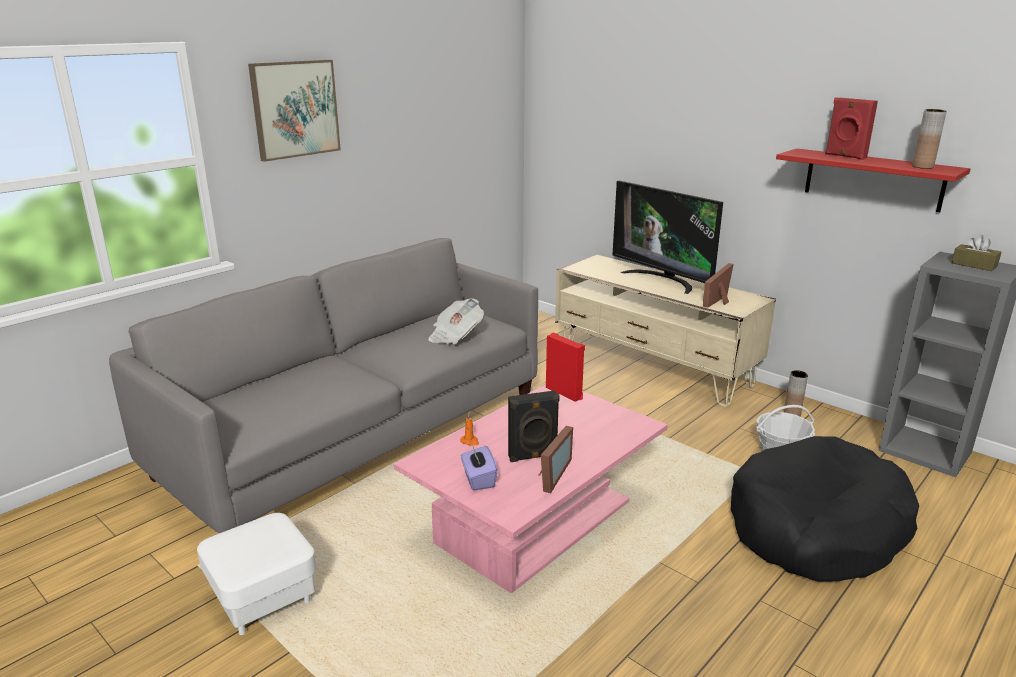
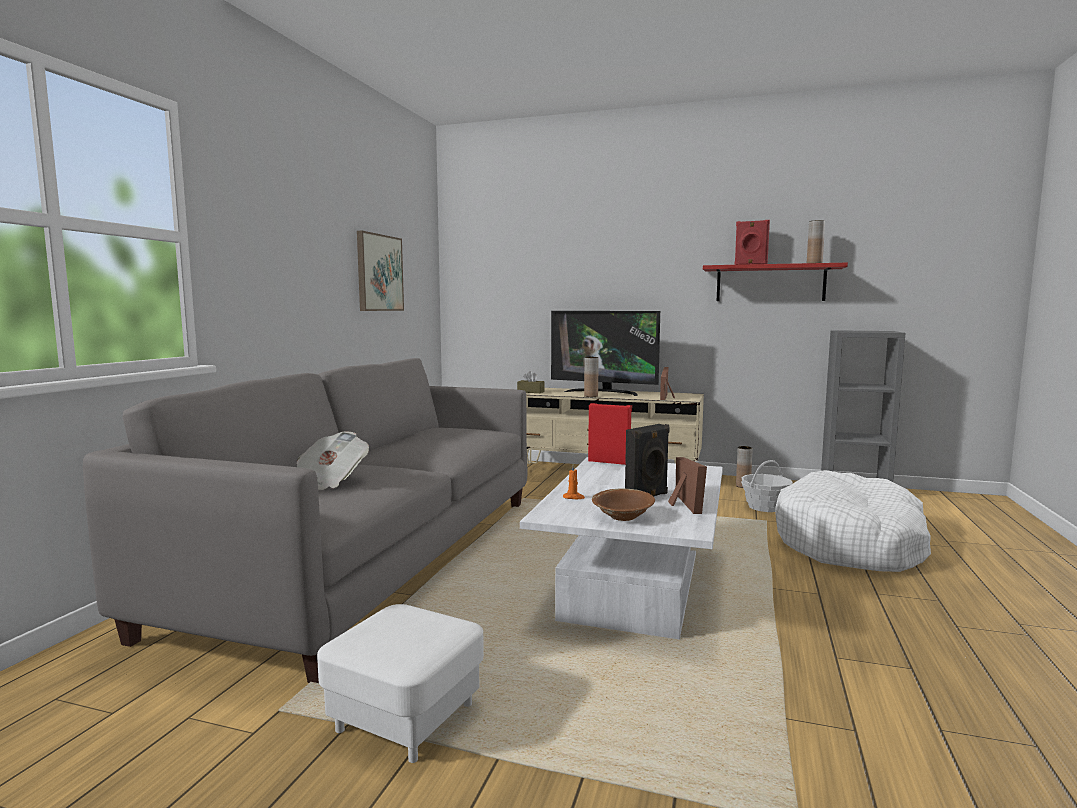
camera: 25 degrees left, 15 degrees down
picture [248,60,341,162] -> picture moved to [357,231,404,311]
pink coffee table [394,384,668,593] -> white coffee table [520,457,723,639]
newspaper [428,299,484,344] -> newspaper moved to [297,431,369,490]
purple tissue box [461,445,498,491] -> brown bowl [592,489,655,521]
black dog bed [731,436,919,582] -> white dog bed [775,470,931,572]
brown tissue box [952,235,1001,271] -> brown tissue box moved to [517,371,545,393]
none -> brown vase [584,357,599,397]

